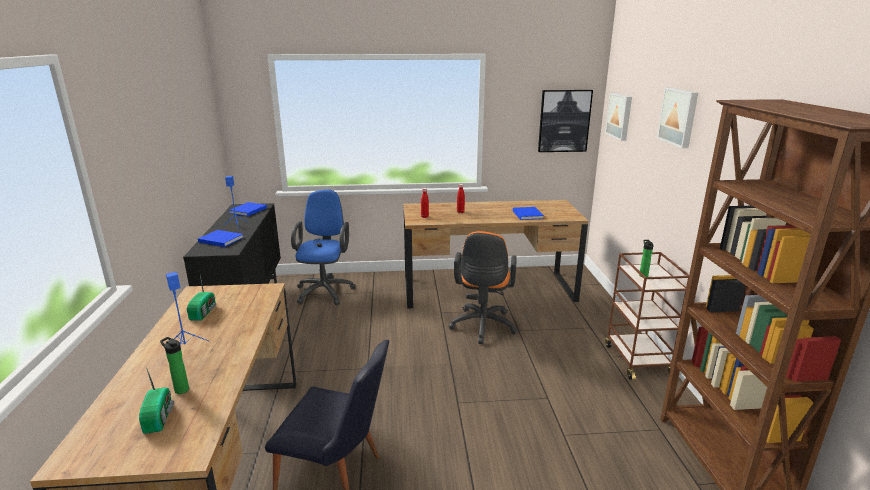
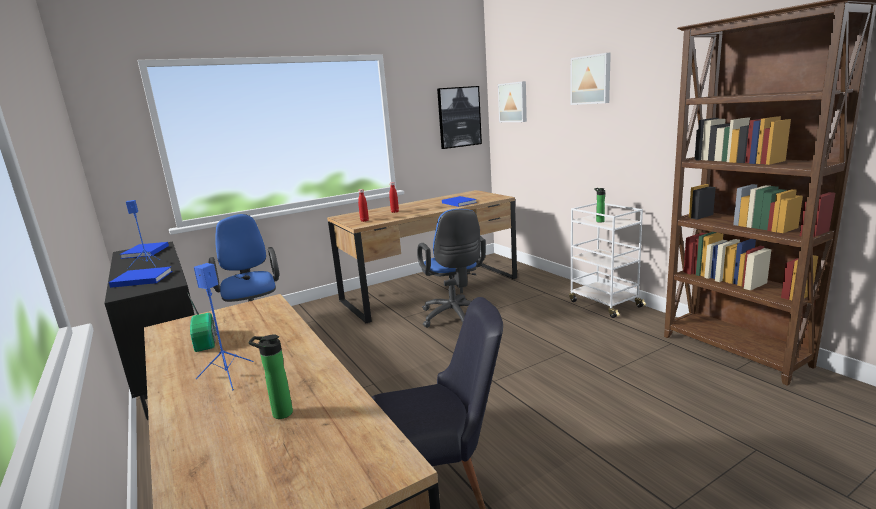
camera: 25 degrees left, 5 degrees down
radio [139,367,174,434] -> none
orange office chair [448,231,518,344] -> blue office chair [417,209,486,328]
brown cart [605,252,689,380] -> white cart [569,203,646,318]

